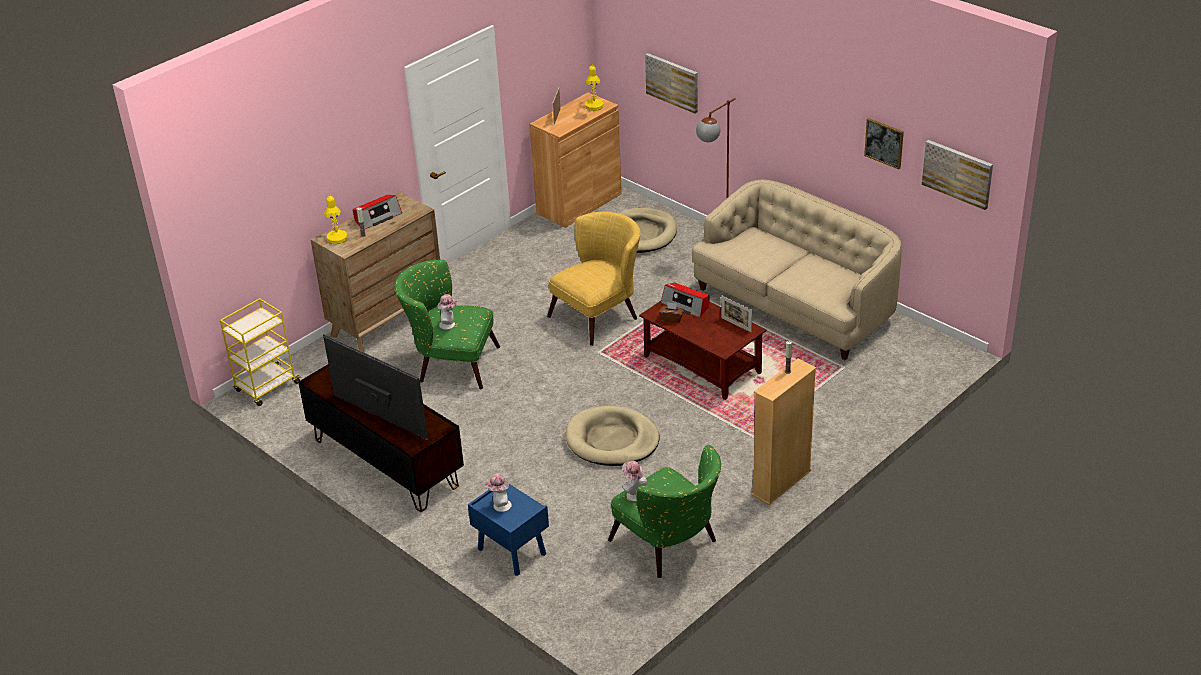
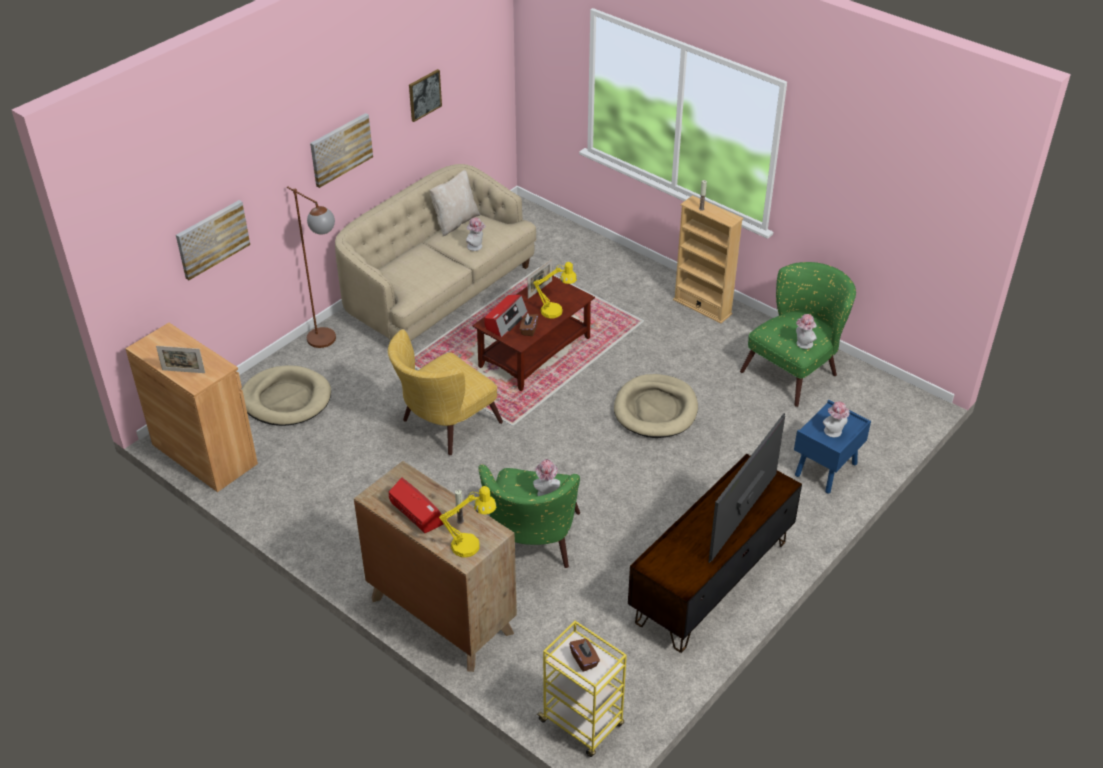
camera: 95 degrees left, 5 degrees up
yellow armchair [547,212,640,346] -> yellow armchair turned 90 degrees counterclockwise [388,329,503,455]
yellow table lamp [585,64,604,111] -> yellow table lamp moved to [533,262,577,318]
picture [922,140,993,210] -> picture moved to [310,113,373,188]
none -> beige pillow [430,170,480,236]
none -> hat [466,217,486,251]
none -> brown tissue box [569,638,600,672]

